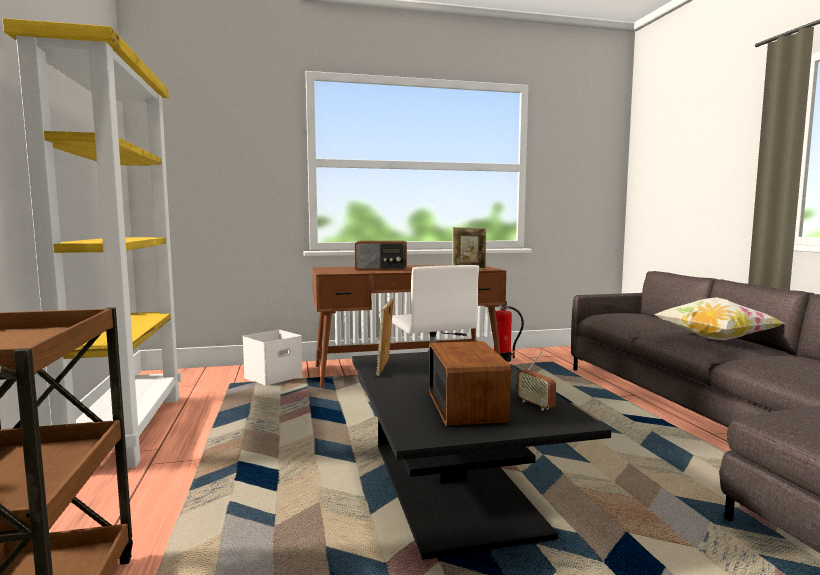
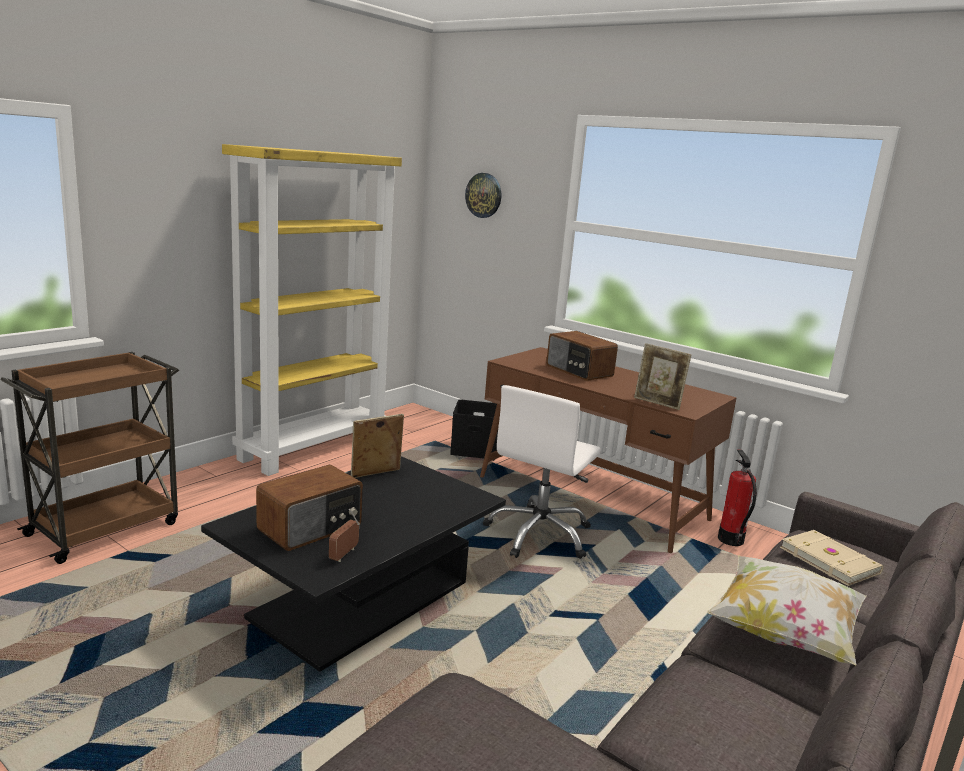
camera: 50 degrees right, 10 degrees up
white storage box [242,330,303,385] -> black storage box [450,399,498,461]
none -> wall clock [465,173,501,218]
none -> beige book [780,530,883,586]

